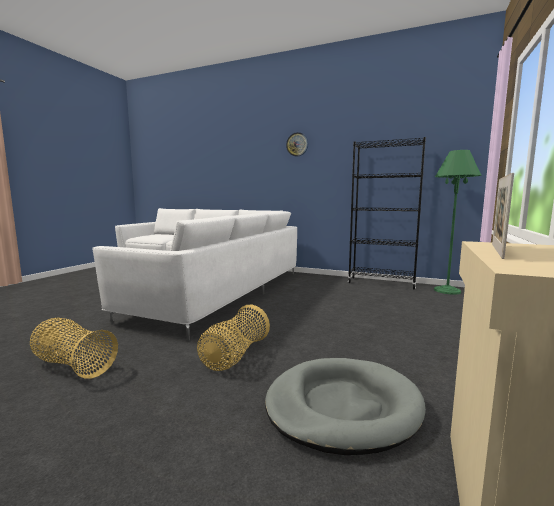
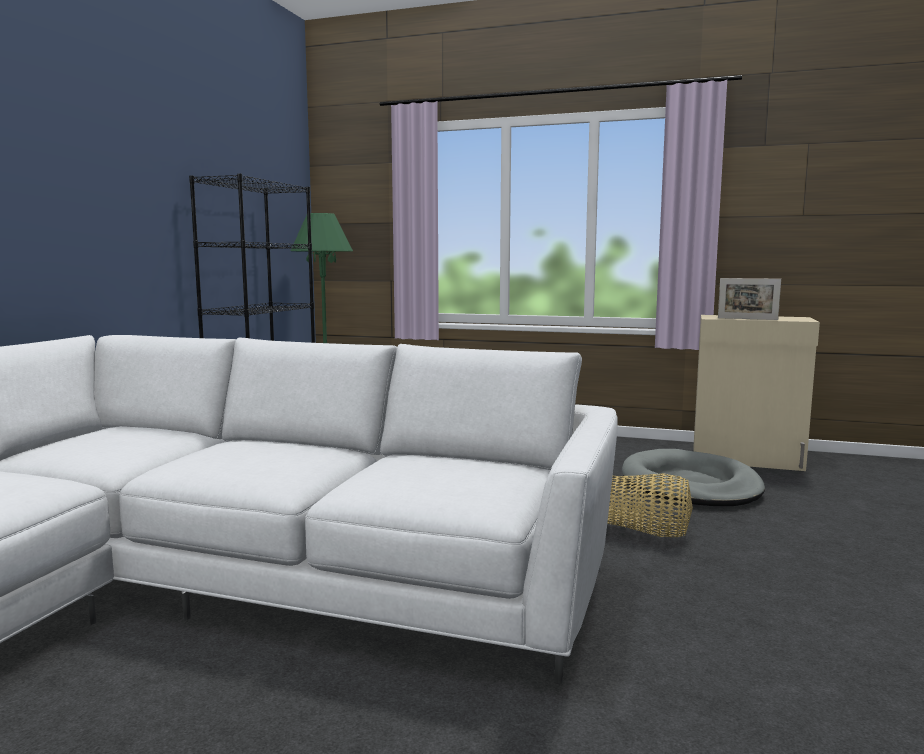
camera: 95 degrees left, 0 degrees up
basket [30,318,118,379] -> none
wall clock [286,132,308,157] -> none

